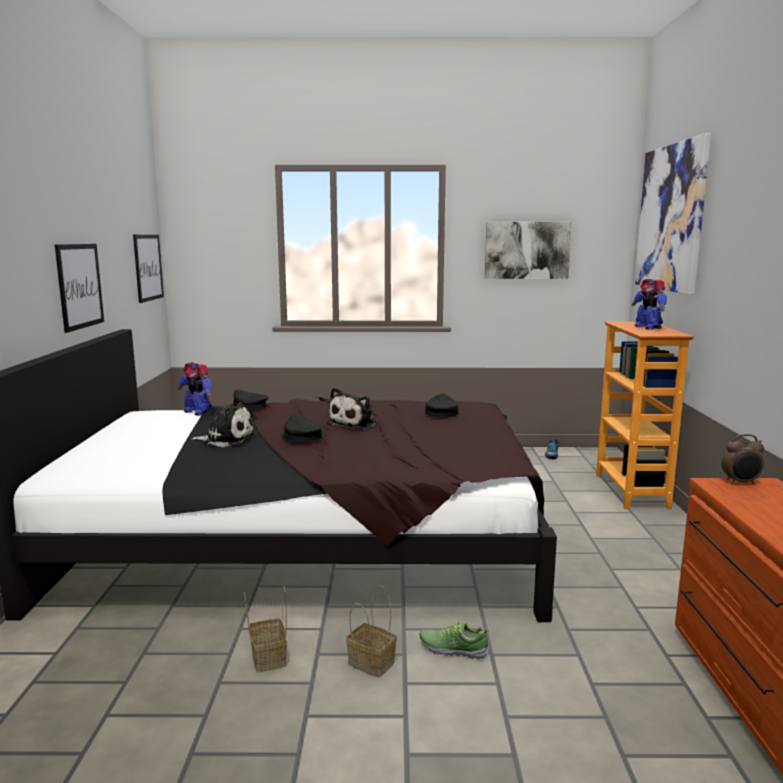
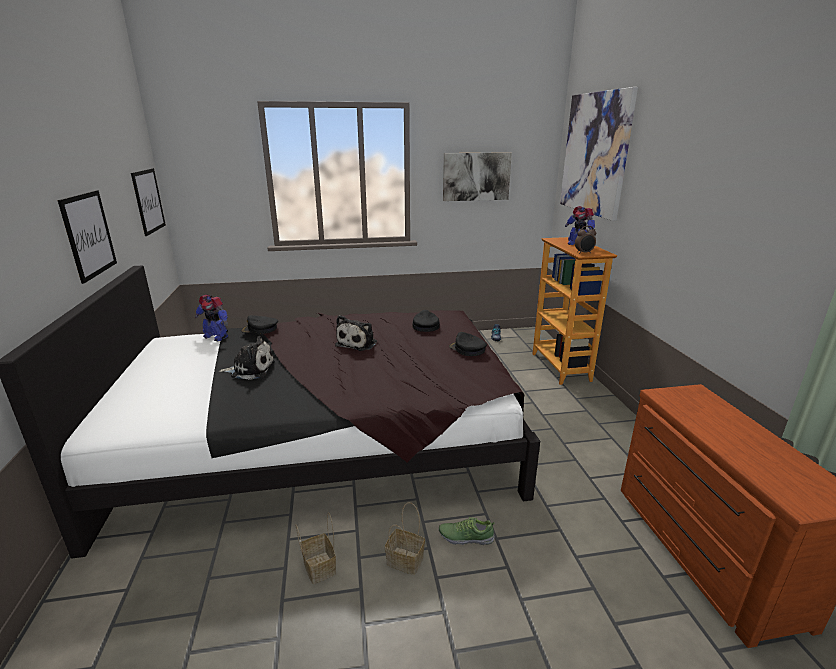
camera: 10 degrees left, 10 degrees up
black cap [281,414,322,442] -> black cap moved to [449,332,487,356]
alarm clock [721,434,764,484] -> alarm clock moved to [575,226,596,254]

